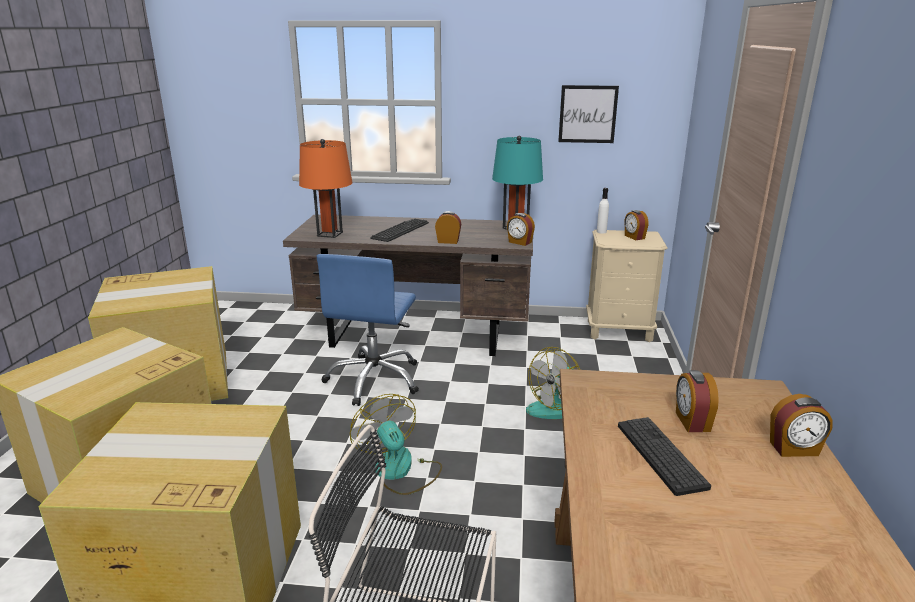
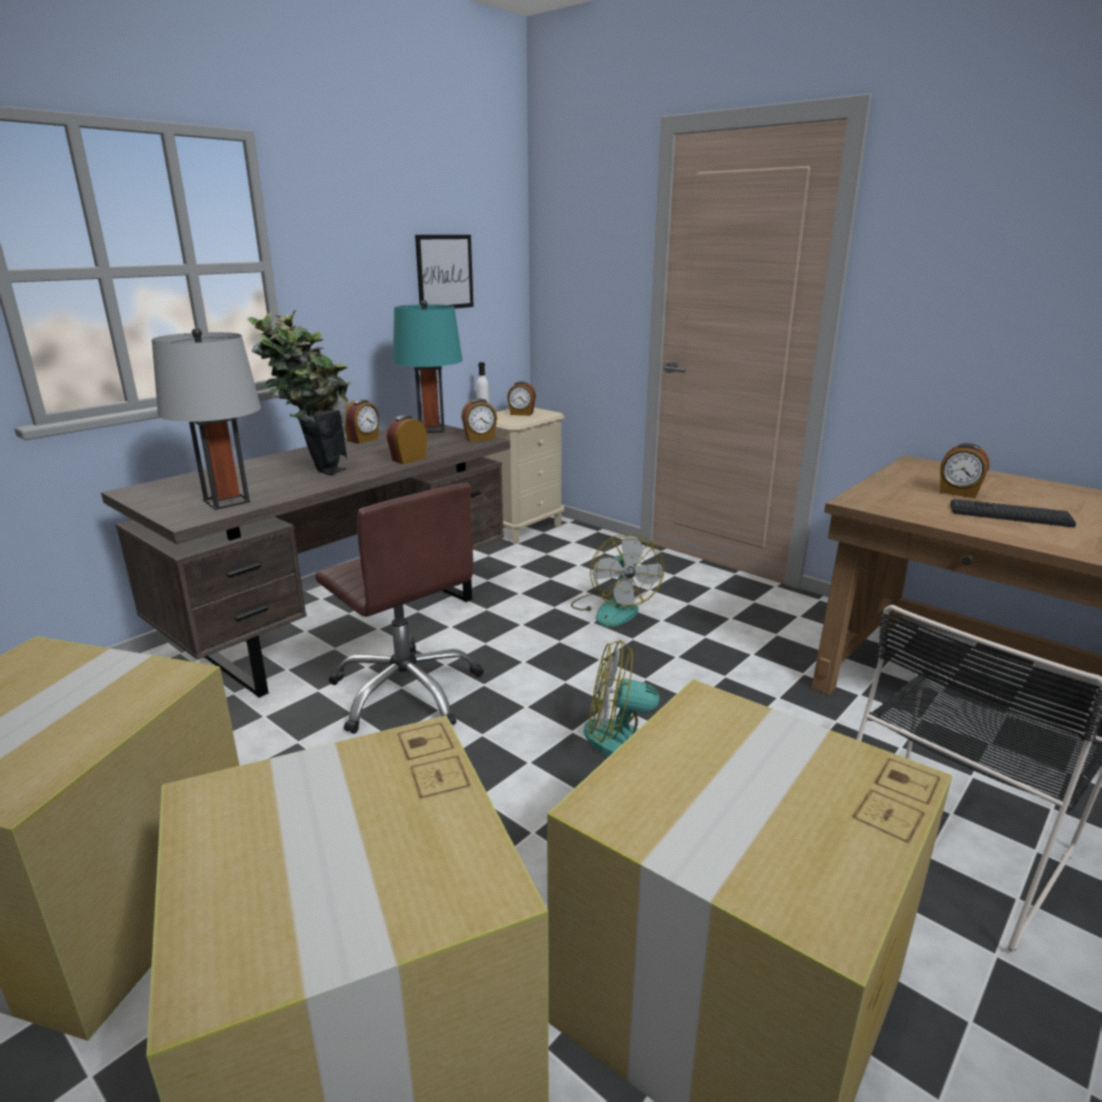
camera: 55 degrees left, 0 degrees up
orange table lamp [299,139,353,238] -> grey table lamp [152,328,261,510]
blue office chair [317,254,419,406] -> brown office chair [315,483,484,734]
keyboard [370,219,429,242] -> potted plant [248,310,351,475]
alarm clock [770,394,833,457] -> alarm clock moved to [345,399,379,444]

